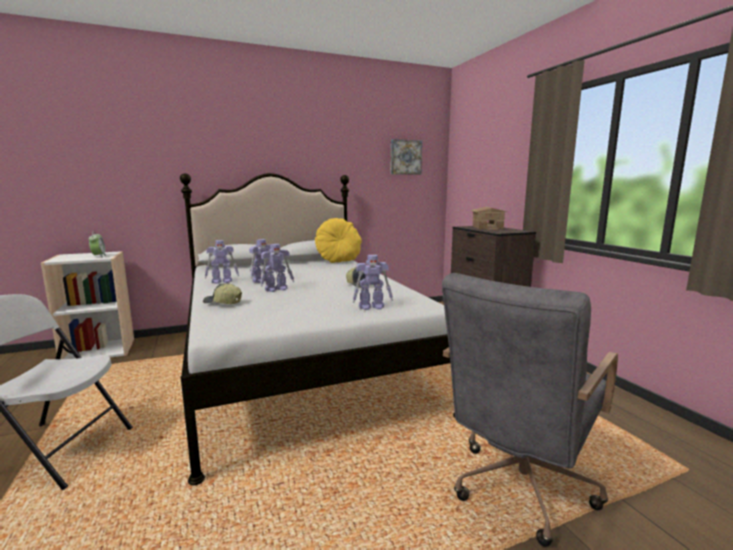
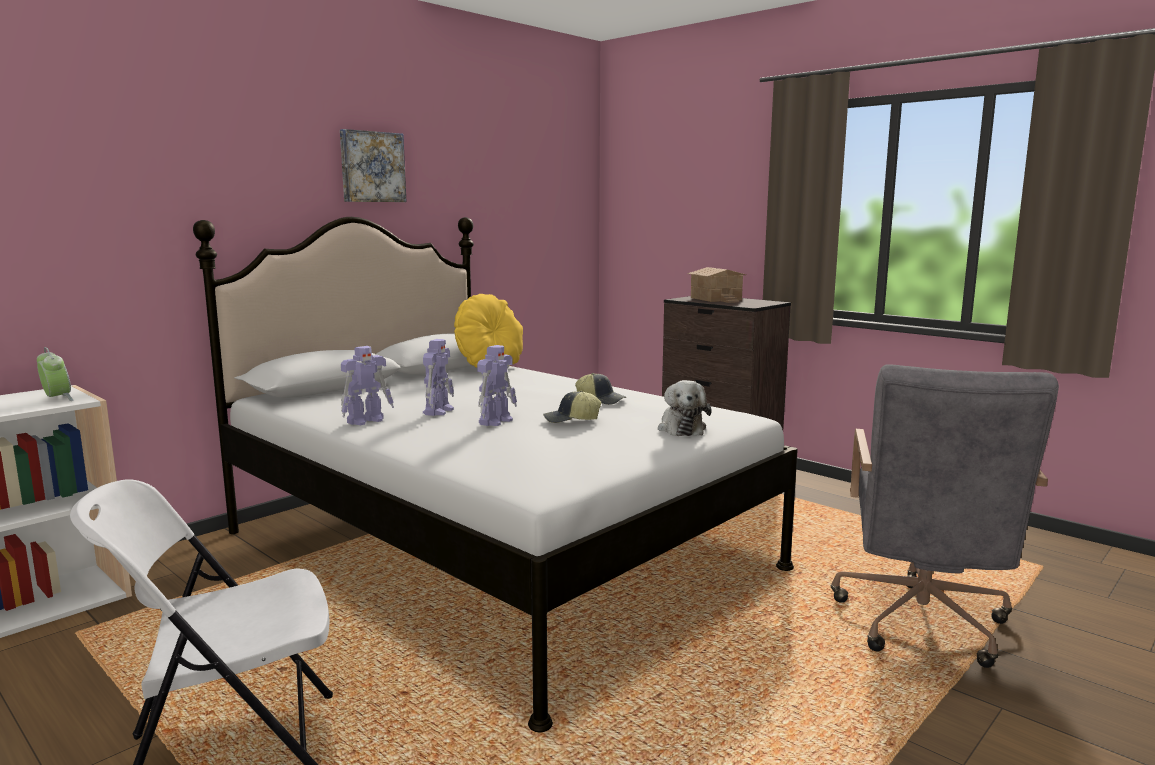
camera: 25 degrees left, 0 degrees up
cap [203,283,242,304] -> cap moved to [543,390,601,423]
toy robot [353,255,393,310] -> plush toy [658,380,711,436]
picture [390,139,422,175] -> picture moved to [340,129,407,202]

